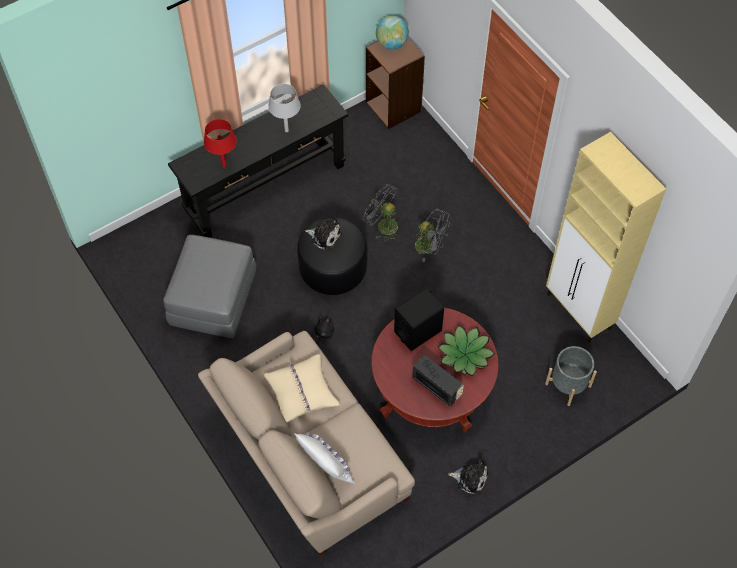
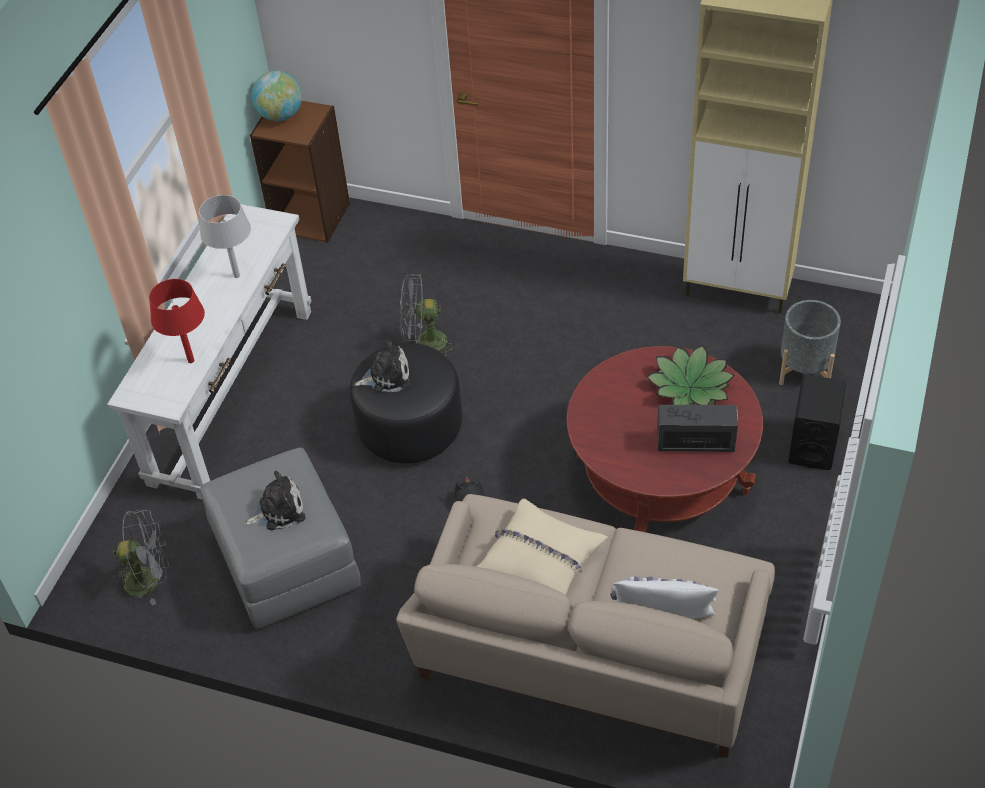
camera: 35 degrees left, 10 degrees down
black console table [168,84,348,238] -> white console table [107,204,312,499]
black speaker [394,288,444,351] -> black speaker moved to [788,374,846,470]
grey fan [413,208,449,262] -> grey fan moved to [113,510,169,606]
plush toy [448,459,488,495] -> plush toy moved to [245,471,306,530]

